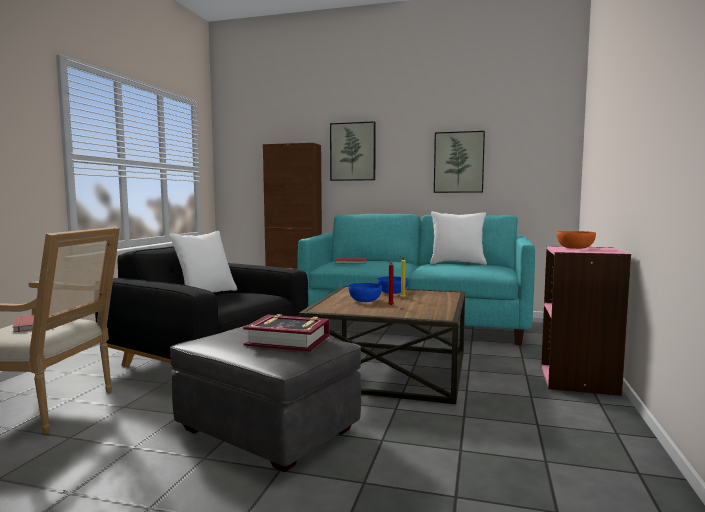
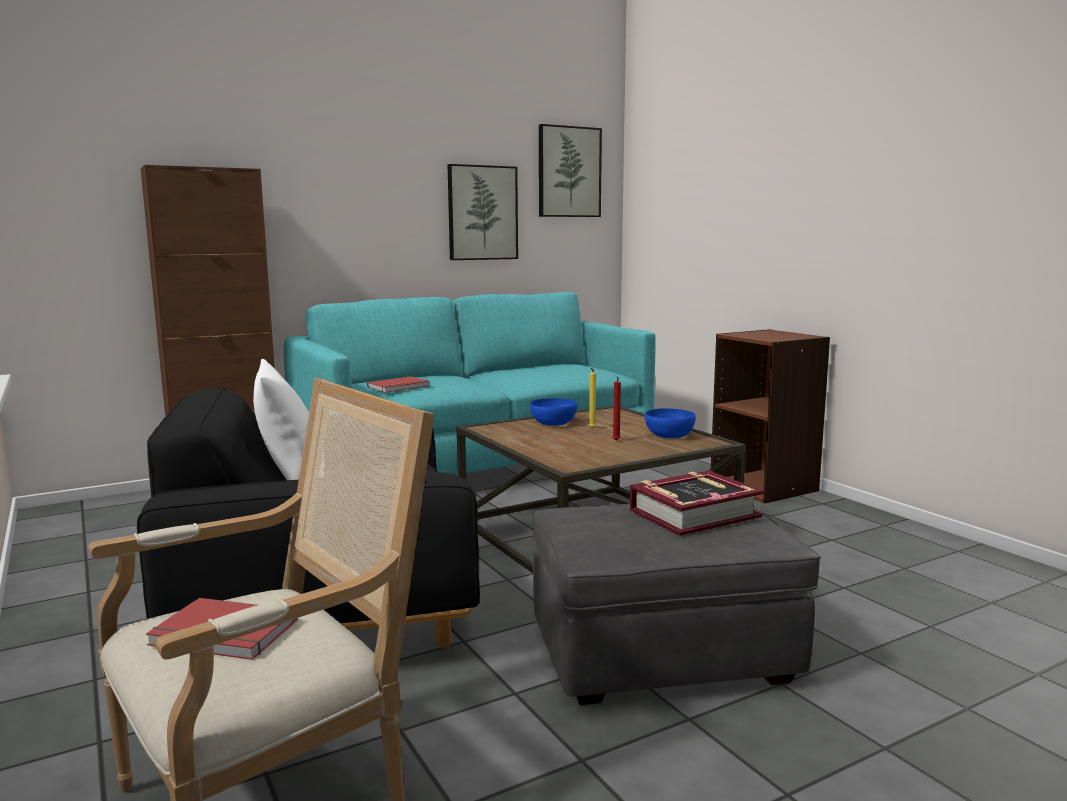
camera: 45 degrees left, 5 degrees up
picture [330,121,376,181] -> picture moved to [539,124,602,217]
blue bowl [348,283,382,302] -> blue bowl moved to [645,408,696,438]
white pillow [430,212,487,265] -> none
pink bookcase [541,246,631,396] -> brown bookcase [711,329,830,503]
orange bowl [557,231,596,249] -> none

